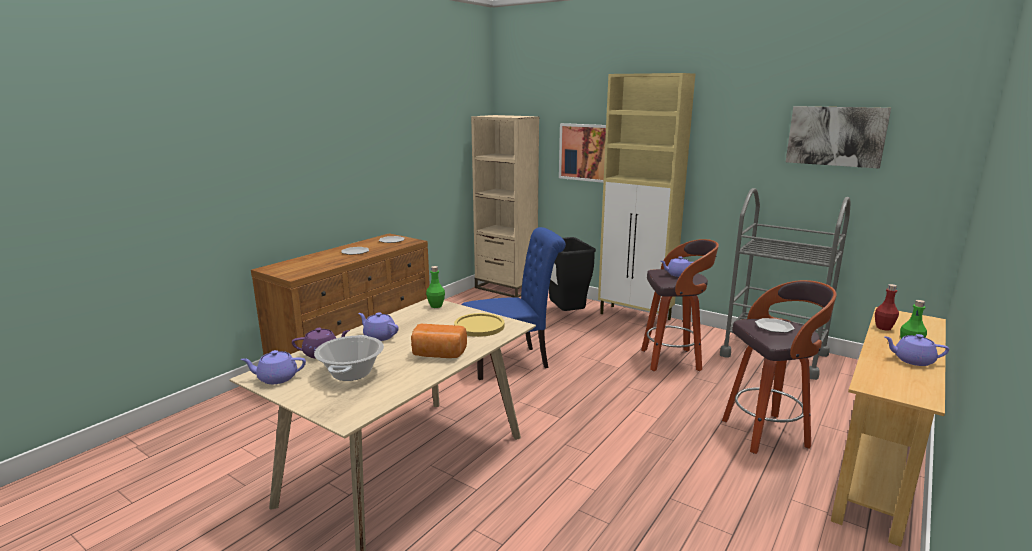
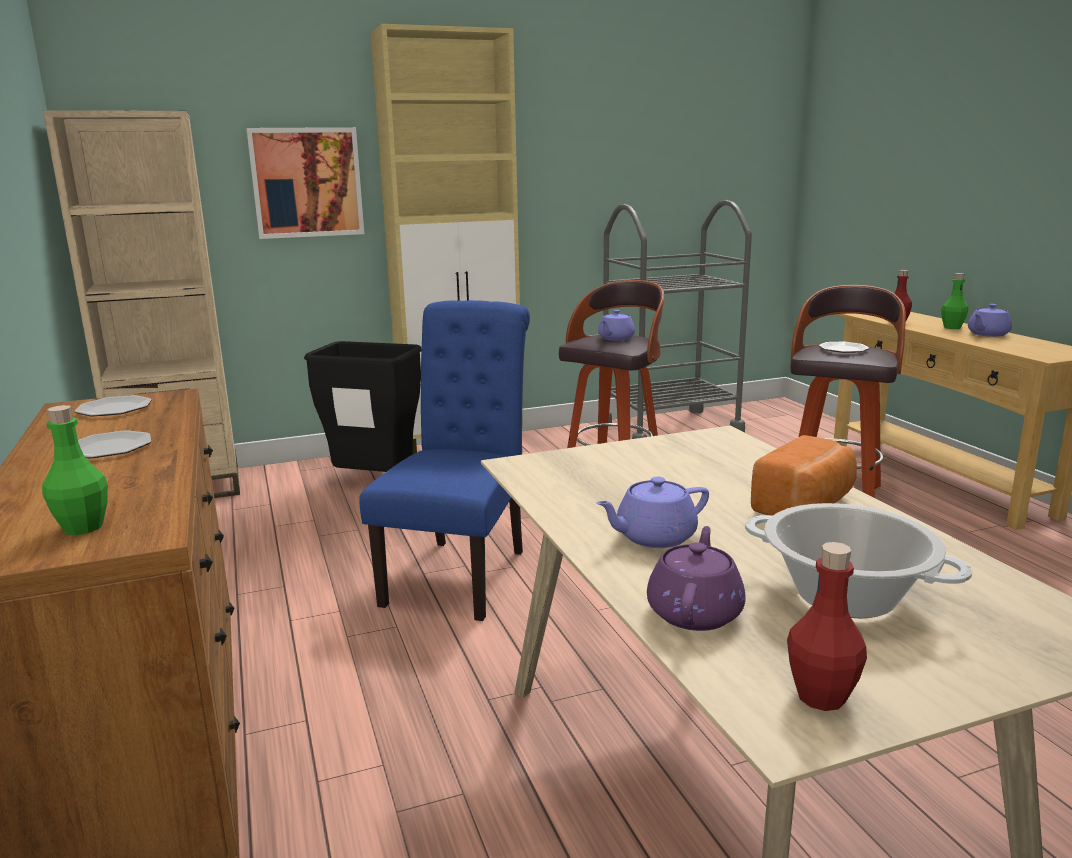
camera: 55 degrees left, 0 degrees up
purple teapot [241,350,306,384] -> red bottle [787,542,867,711]
green bottle [426,266,445,308] -> green bottle moved to [42,405,108,535]
yellow plate [454,313,505,337] -> none
picture [786,106,891,169] -> none

